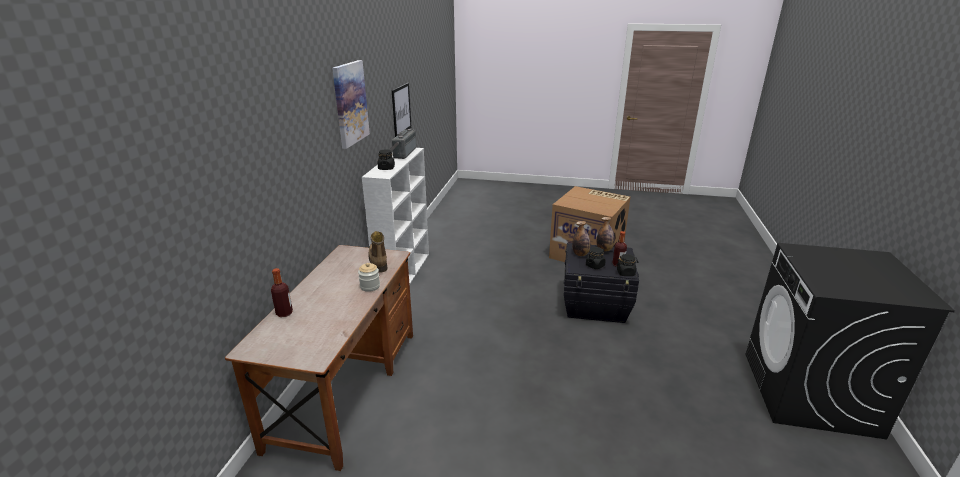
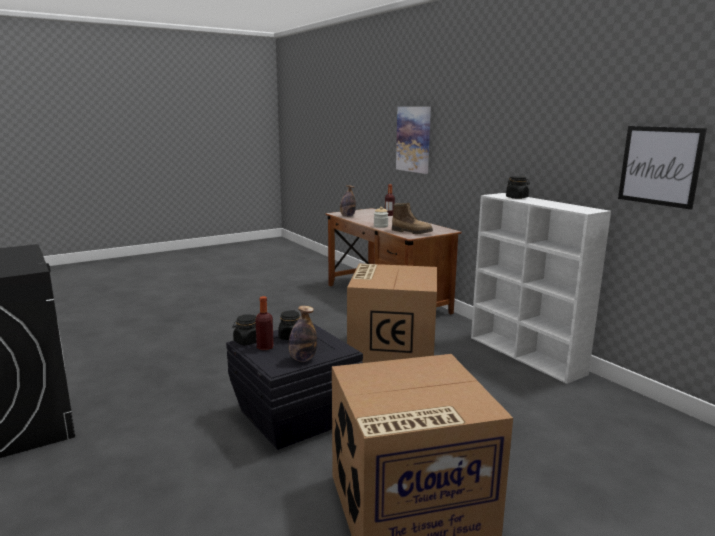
camera: 135 degrees right, 10 degrees down
picture [332,60,370,149] -> picture moved to [396,107,431,174]
radio [390,129,416,159] -> none
bottle [572,221,590,256] -> bottle moved to [340,185,356,217]
none -> cardboard box [347,264,437,363]

